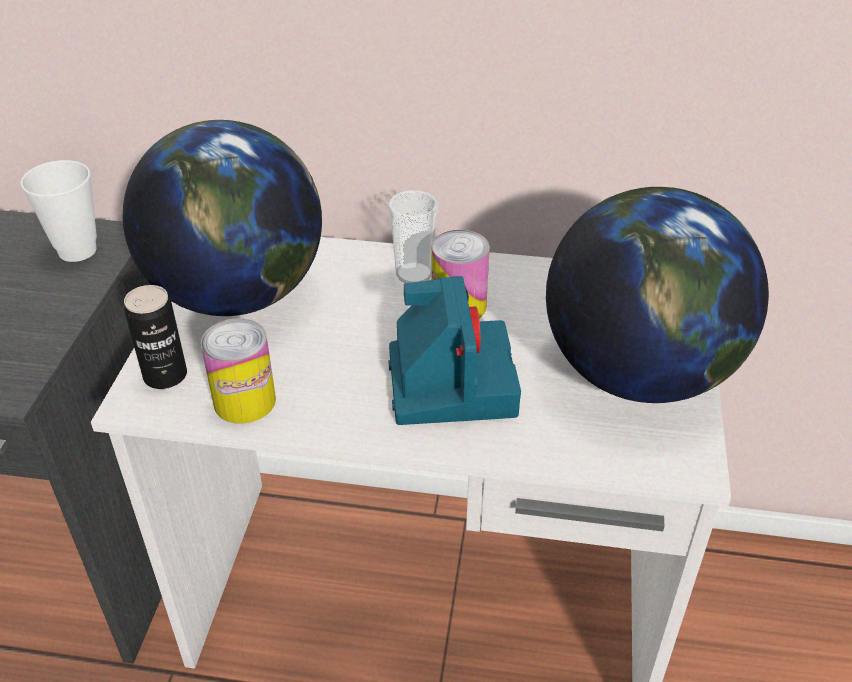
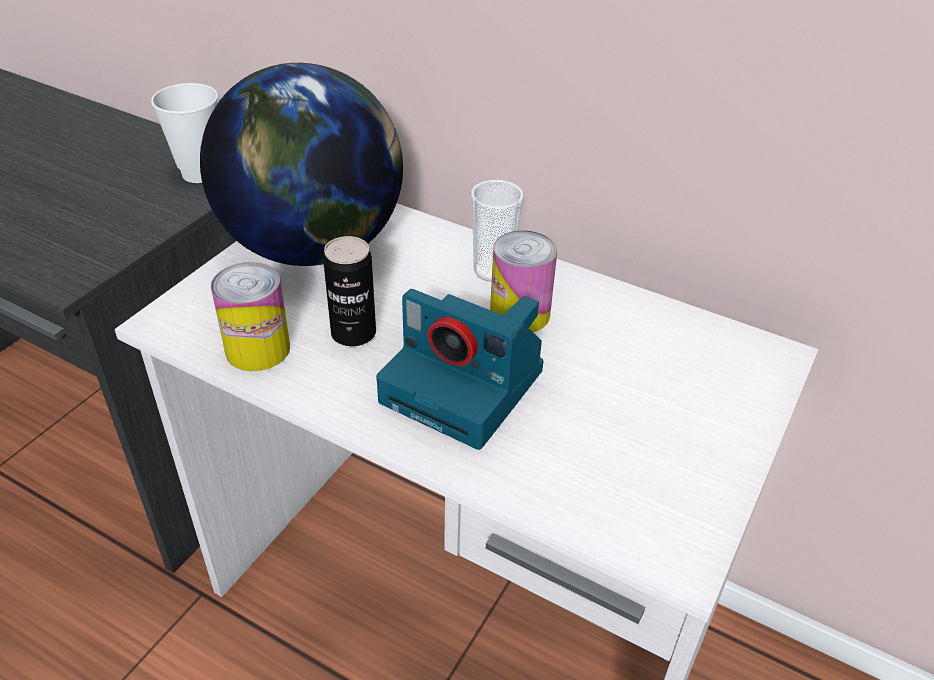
camera: 20 degrees right, 0 degrees up
can [124,285,187,389] -> can moved to [323,236,376,346]
camera [388,276,521,425] -> camera turned 105 degrees clockwise [376,289,543,450]
globe [546,187,769,403] -> none

